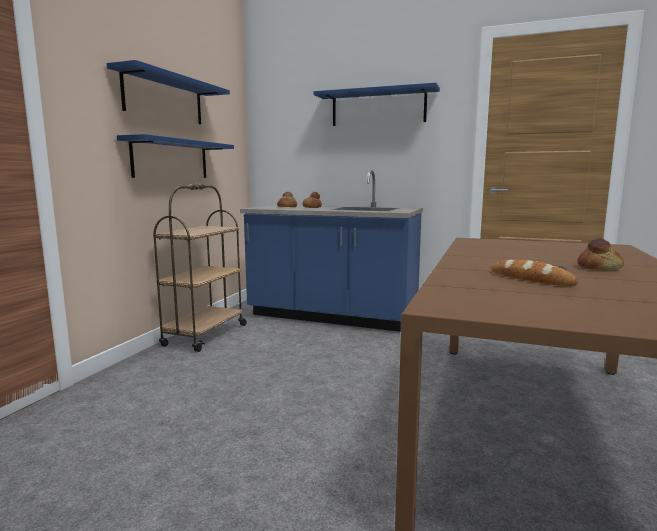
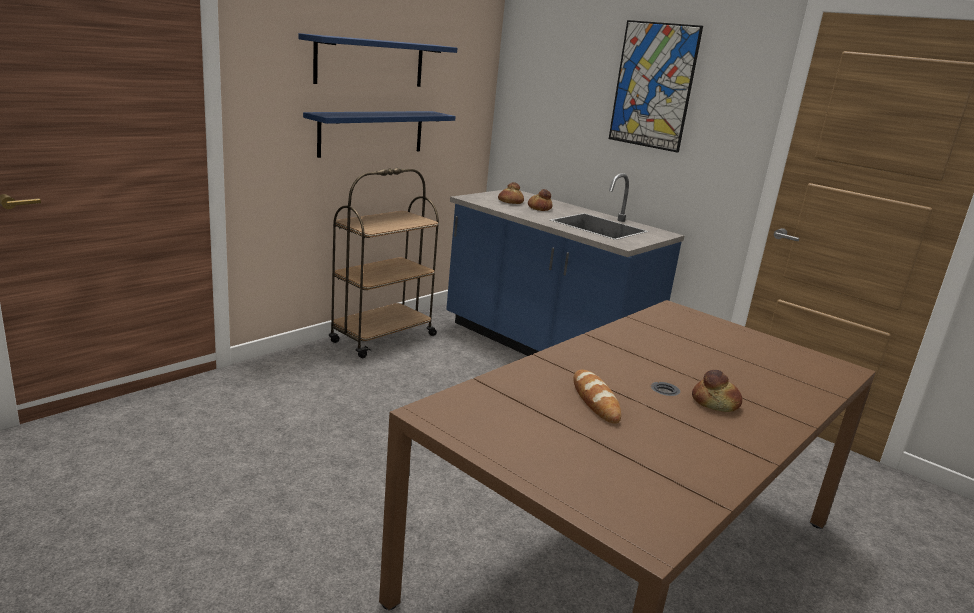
camera: 20 degrees right, 10 degrees up
blue shelf [313,83,440,126] -> picture [609,20,703,153]

